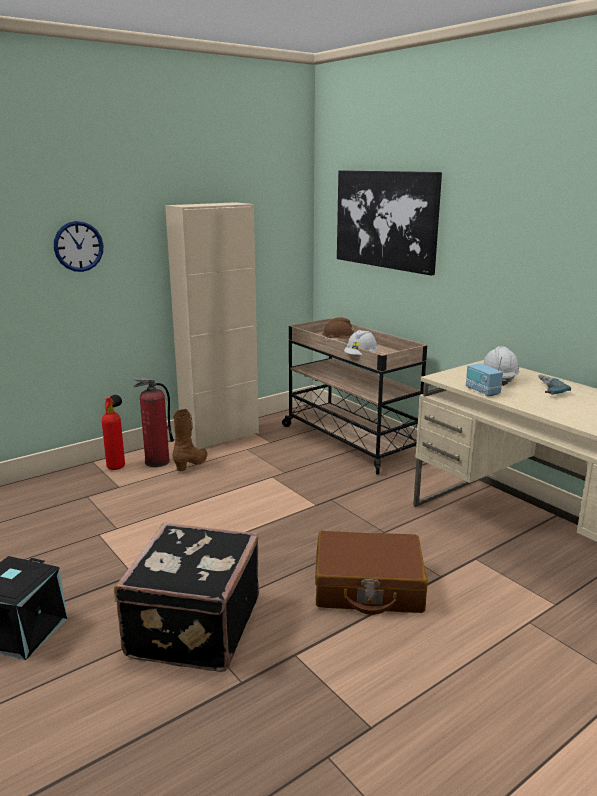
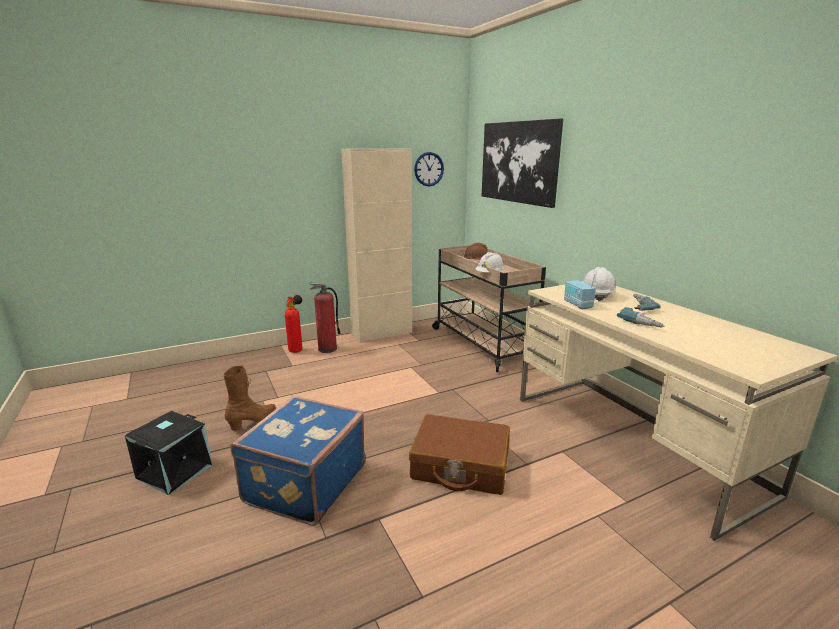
camera: 10 degrees right, 0 degrees up
wall clock [54,221,103,272] -> wall clock moved to [414,152,444,187]
black suitcase [114,523,259,672] -> blue suitcase [230,395,365,526]
brown boot [172,409,207,471] -> brown boot moved to [224,365,276,431]
none -> power drill [617,307,664,328]

